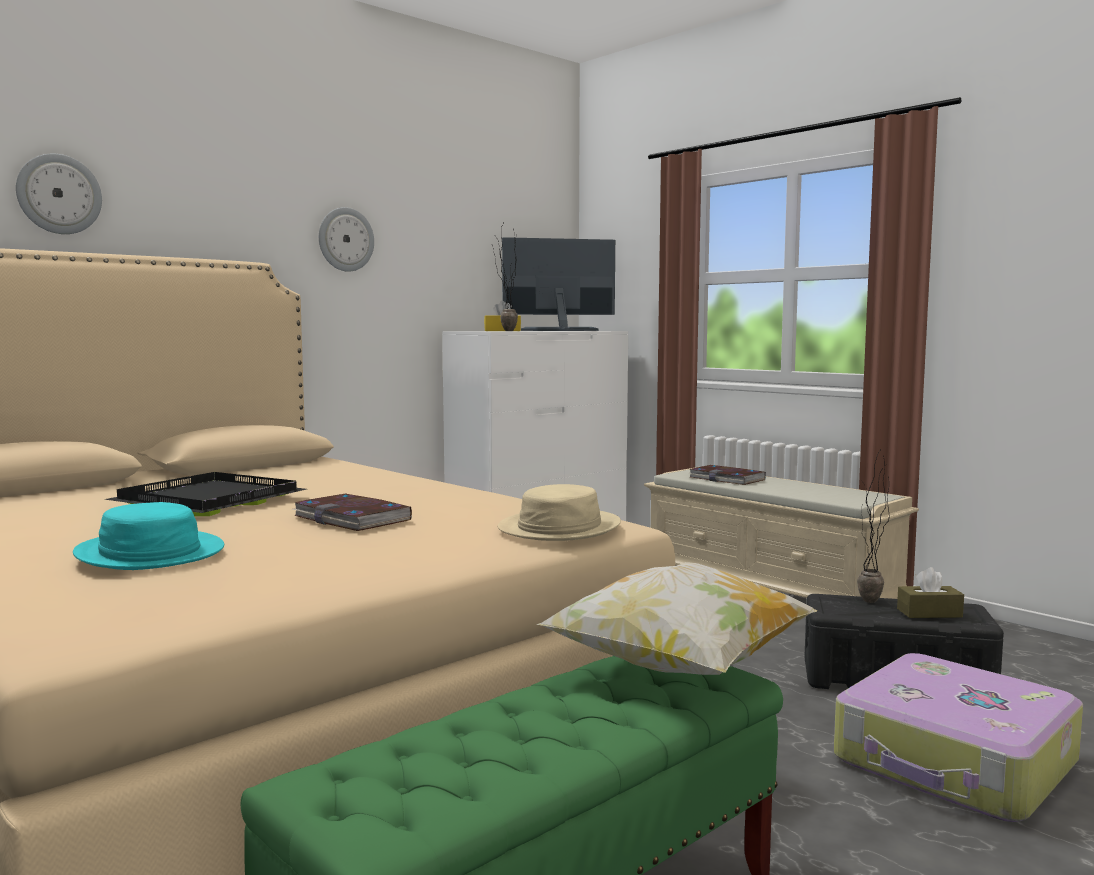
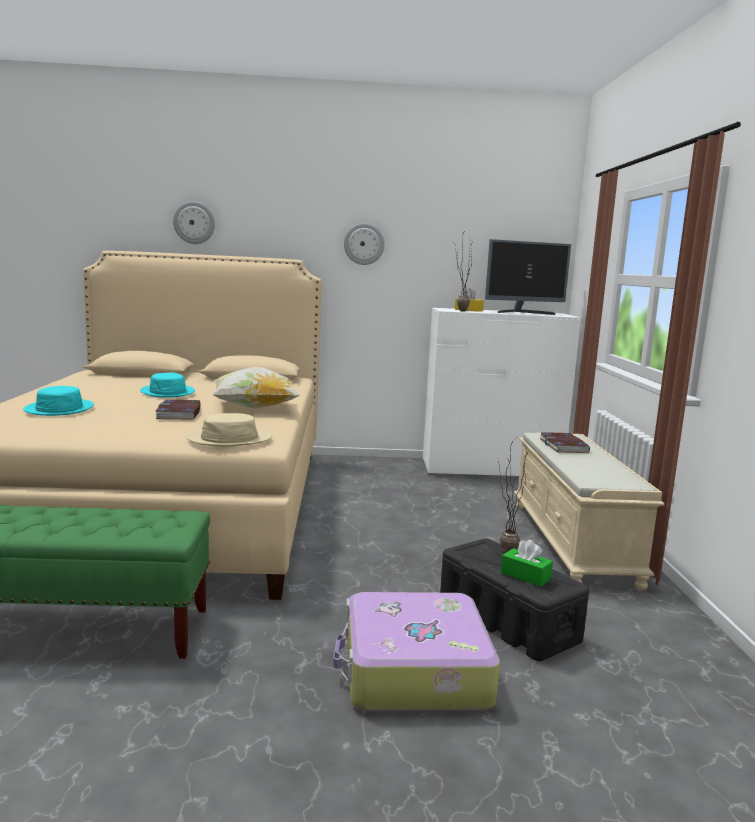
camera: 40 degrees right, 5 degrees up
black tray [105,472,307,516] -> turquoise hat [140,373,195,398]
monitor [502,237,615,331] -> monitor turned 135 degrees clockwise [485,239,571,315]
pillow [536,562,817,675] -> pillow moved to [212,367,300,409]
brown tissue box [897,567,964,618] -> green tissue box [501,540,553,587]

